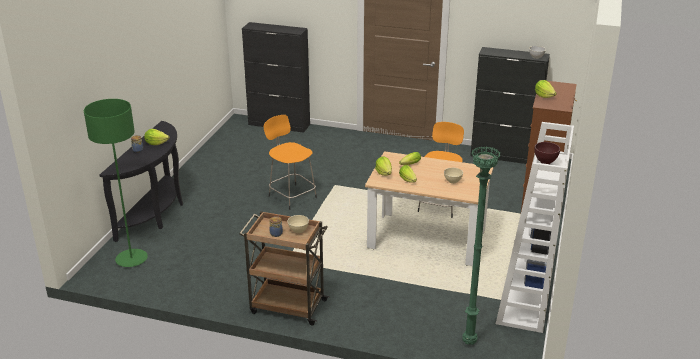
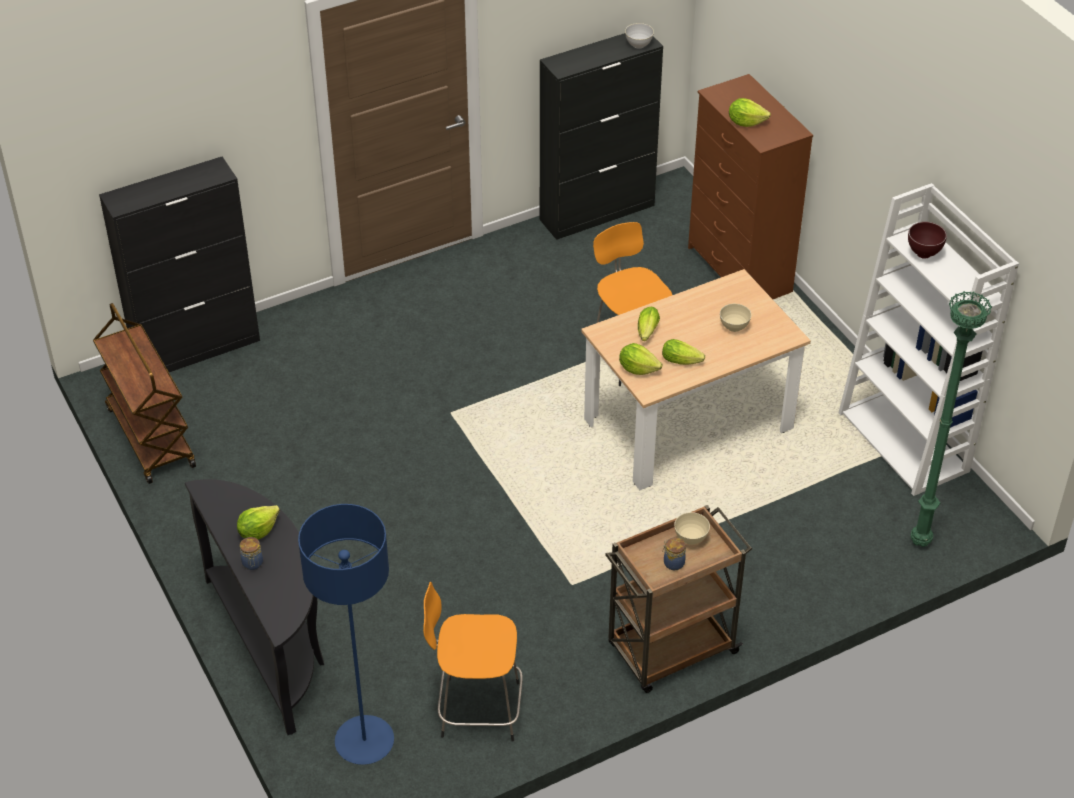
camera: 45 degrees left, 15 degrees up
green floor lamp [84,99,148,267] -> blue floor lamp [298,504,394,765]
orange stool [264,115,317,210] -> orange stool moved to [423,582,523,742]
none -> brown cart [93,303,196,484]

